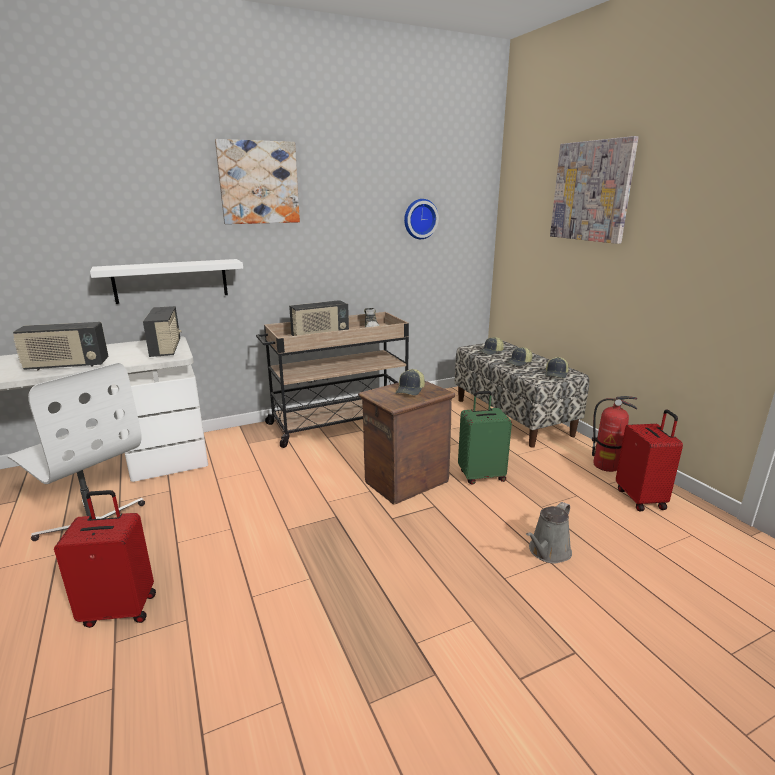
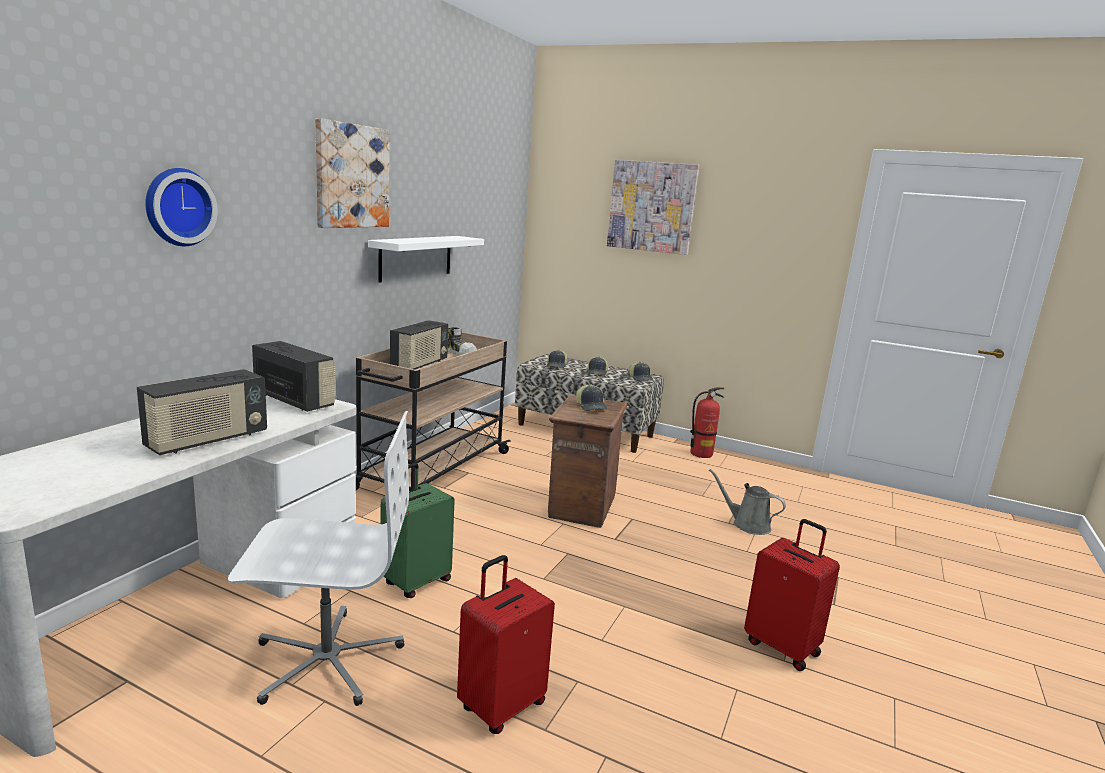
camera: 40 degrees left, 5 degrees down
white shelf [90,259,243,304] -> white shelf moved to [368,236,484,283]
wall clock [404,199,439,239] -> wall clock moved to [145,168,218,246]
green suitcase [458,391,512,485] -> green suitcase moved to [381,463,455,598]
grey watering can [526,502,572,564] -> grey watering can turned 120 degrees clockwise [709,469,786,535]
red suitcase [616,409,683,511] -> red suitcase moved to [744,519,840,671]

